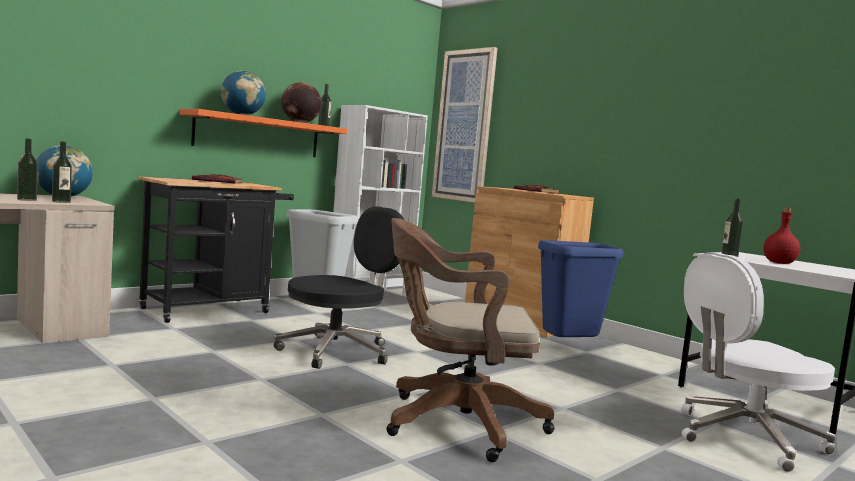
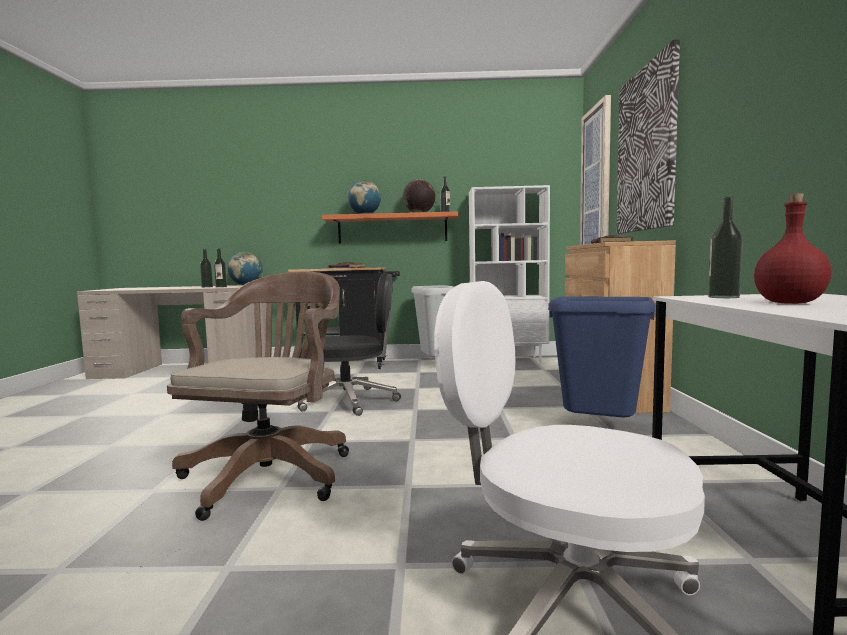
camera: 45 degrees right, 0 degrees up
brown office chair [387,218,554,462] -> brown office chair turned 60 degrees clockwise [167,271,349,521]
none -> picture [617,39,680,234]

